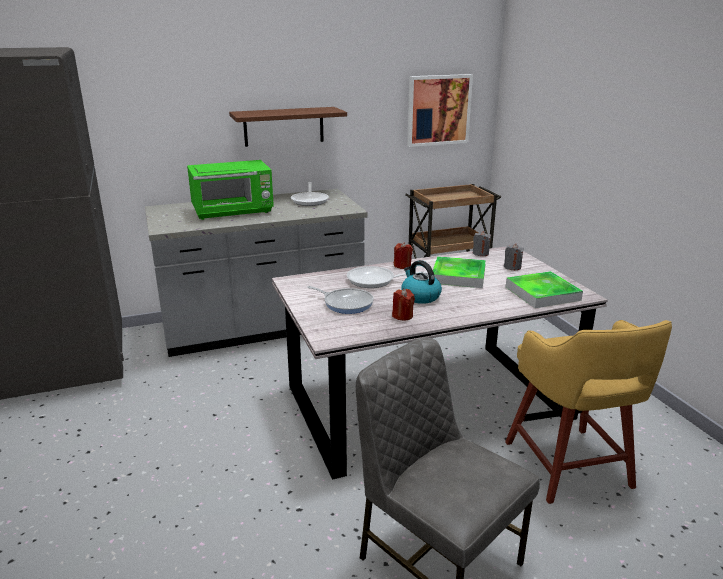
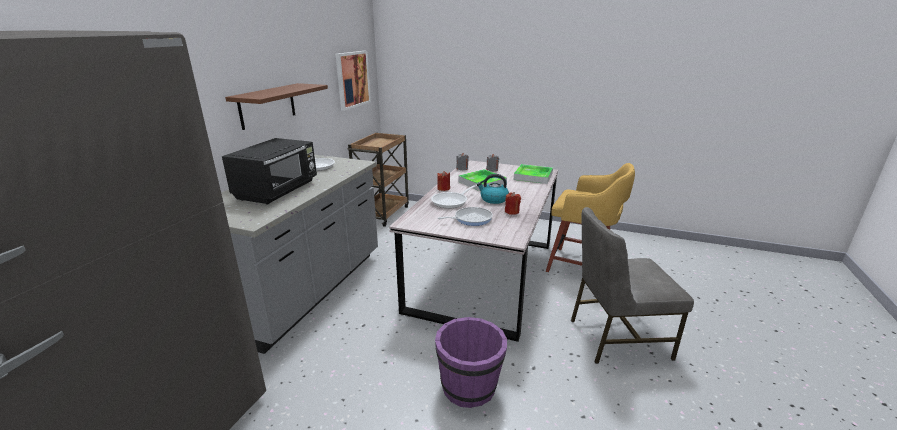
camera: 50 degrees left, 0 degrees up
green microwave [187,160,274,220] -> black microwave [222,138,317,205]
none -> purple bucket [435,317,507,408]

